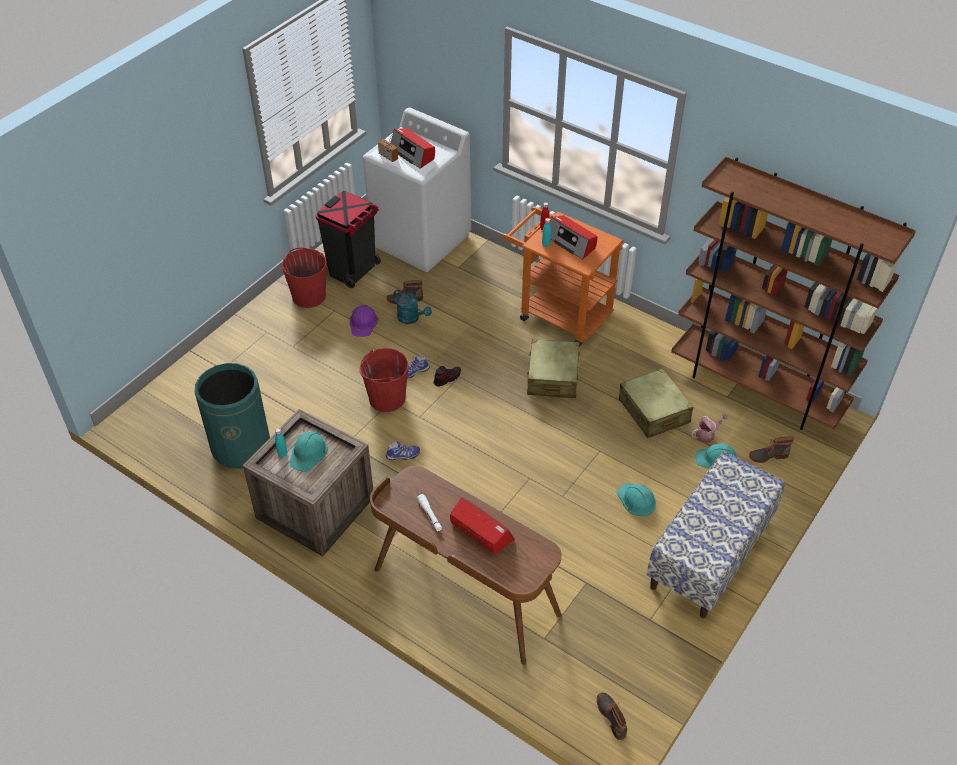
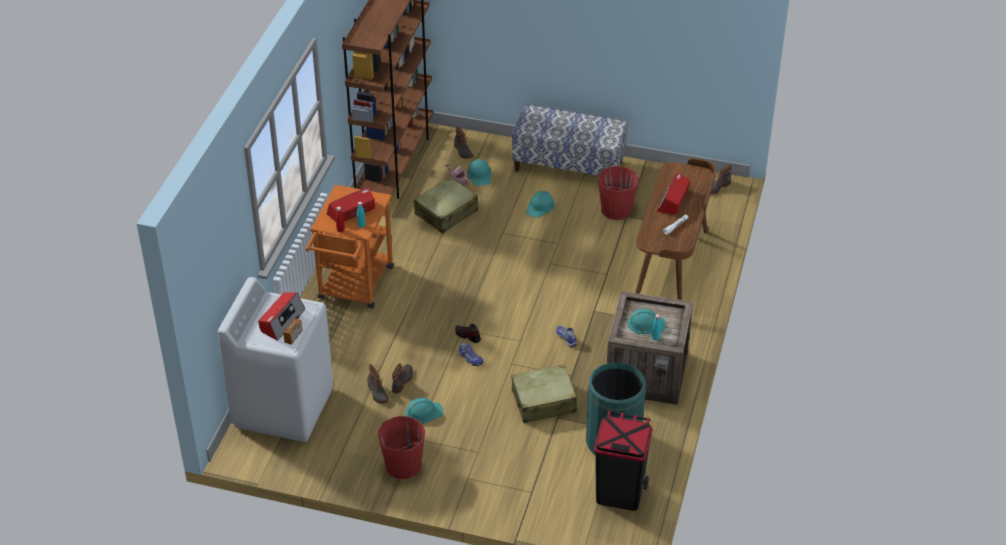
camera: 110 degrees left, 5 degrees down
black trash can [316,191,381,288] -> black trash can moved to [594,411,653,511]
purple hard hat [350,305,378,337] -> turquoise hard hat [405,398,443,424]
red bucket [359,348,409,412] -> red bucket moved to [598,166,638,220]
turquoise watering can [393,290,432,324] -> boot [392,363,413,394]
beige suitcase [527,339,580,398] -> beige suitcase moved to [511,364,577,423]
radio [550,215,598,259] -> radio turned 150 degrees counterclockwise [327,187,375,222]

